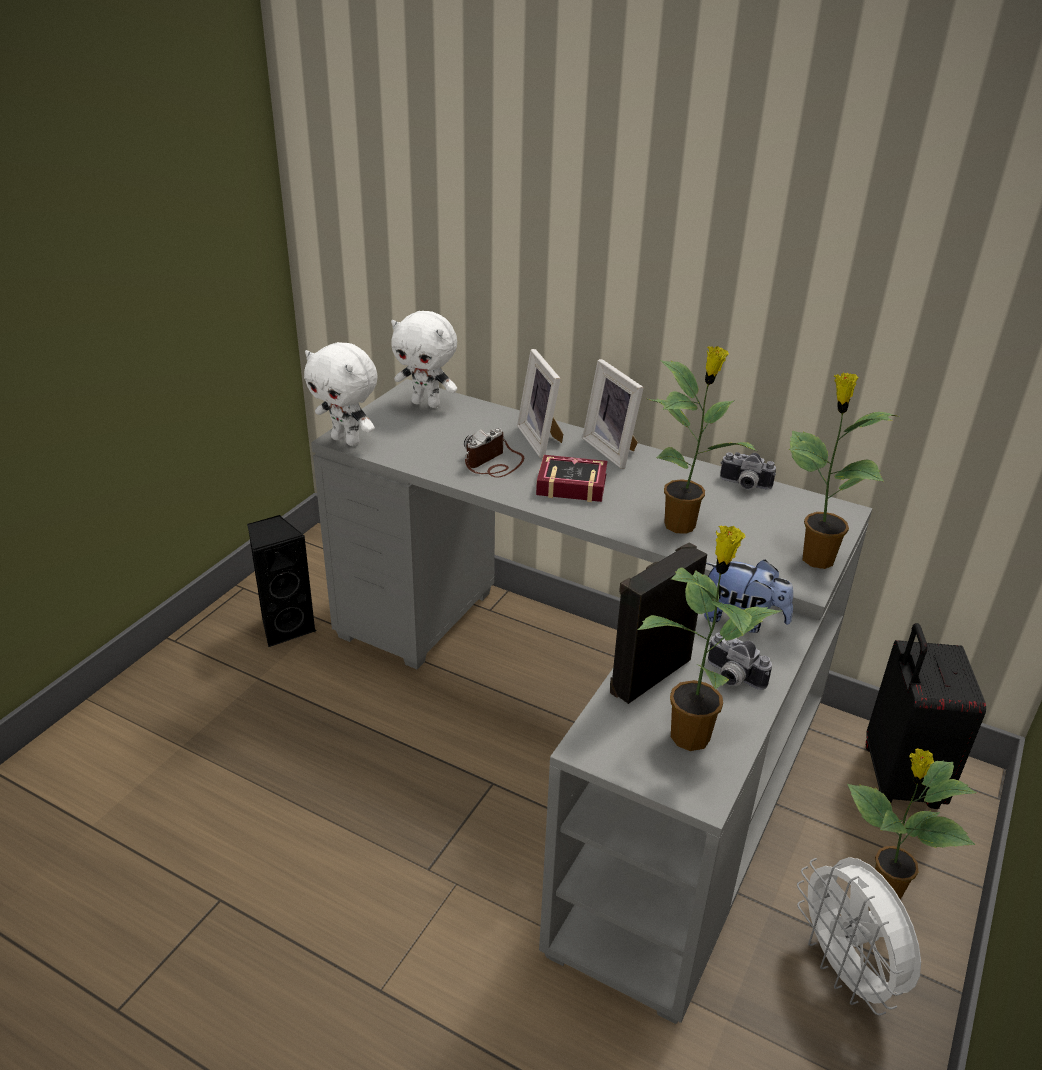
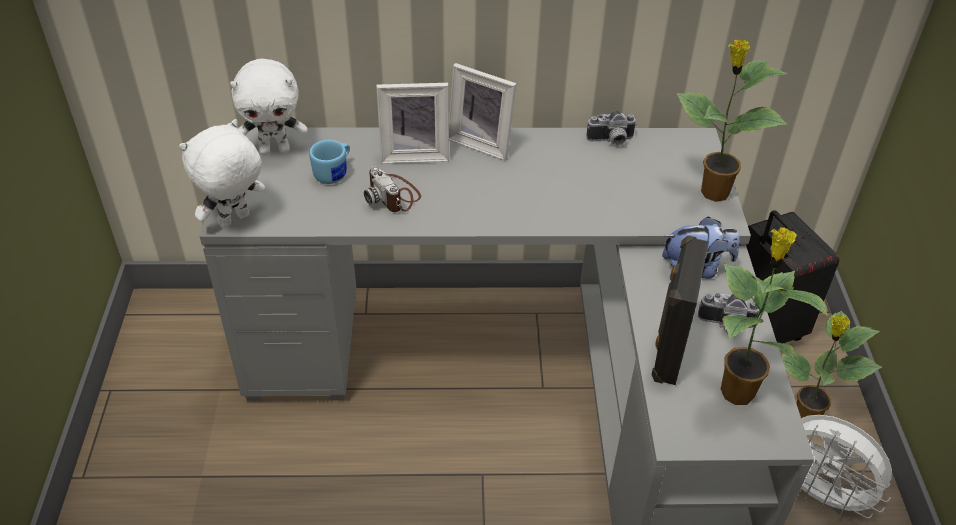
camera: 30 degrees left, 10 degrees up
black speaker [247,515,316,647] -> none
white plush toy [304,342,378,446] -> white plush toy turned 135 degrees clockwise [179,119,265,228]
camera [464,428,524,478] -> camera turned 45 degrees counterclockwise [364,166,421,212]
picture frame [517,349,563,458] -> picture frame turned 45 degrees counterclockwise [376,83,449,164]
book [536,455,607,502] -> none
potted plant [648,346,757,534] -> none
none -> blue mug [309,140,350,184]

